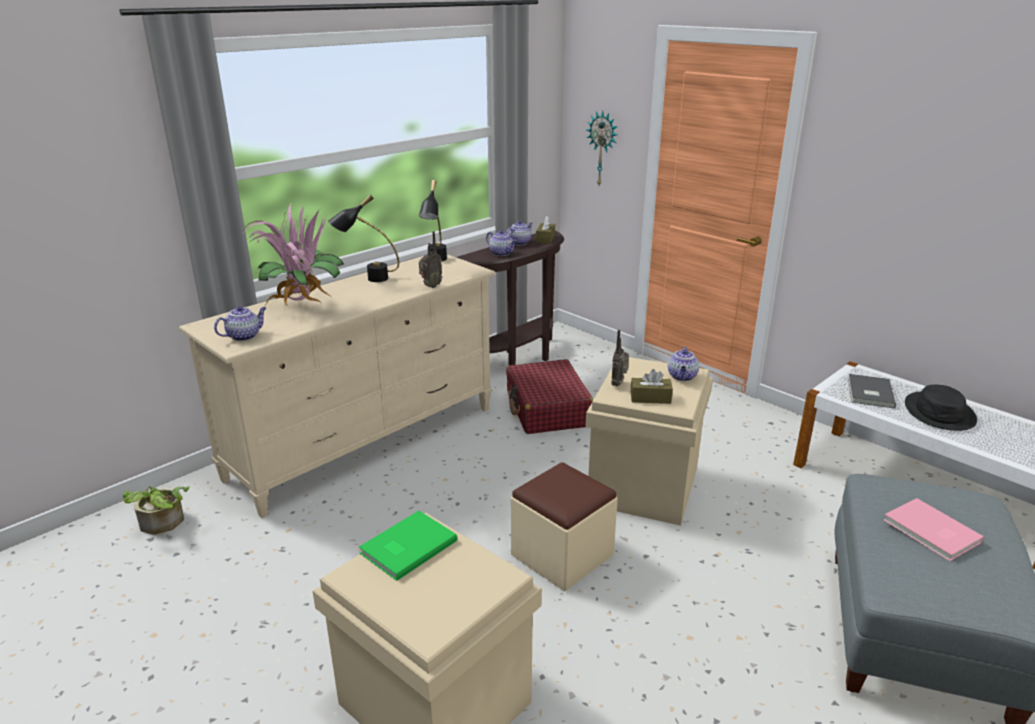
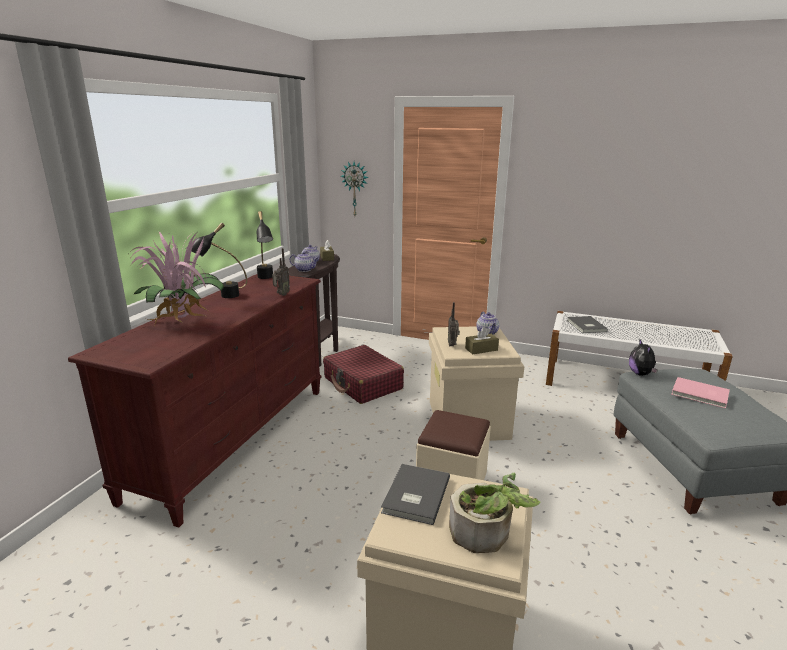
camera: 25 degrees left, 5 degrees down
potted plant [123,486,189,535] -> potted plant moved to [449,473,540,553]
beige dresser [179,254,495,518] -> red dresser [68,274,322,528]
teapot [214,306,266,341] -> none
green book [359,511,457,581] -> grey book [381,464,450,525]
black hat [905,385,977,431] -> none
none -> plush toy [629,339,658,376]

